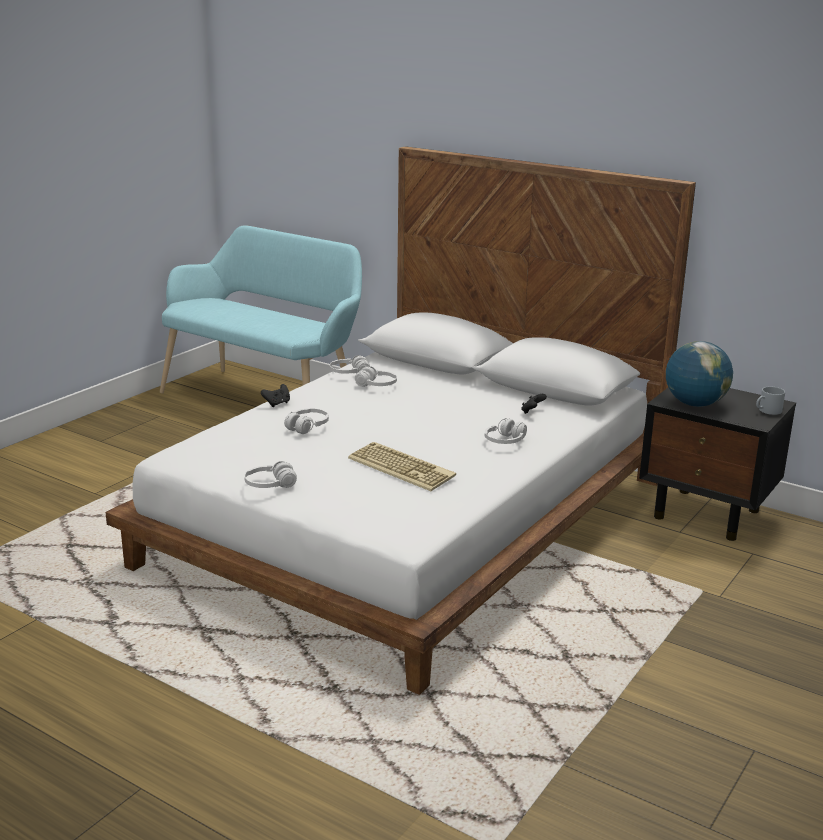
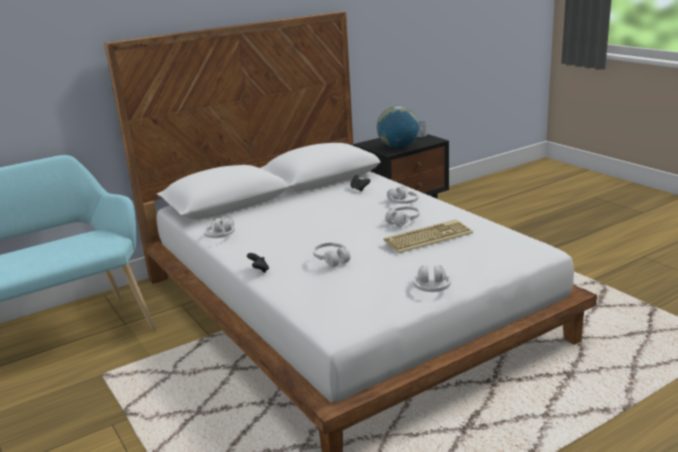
camera: 65 degrees left, 0 degrees up
white headphones [355,366,397,387] -> white headphones moved to [385,206,420,227]

